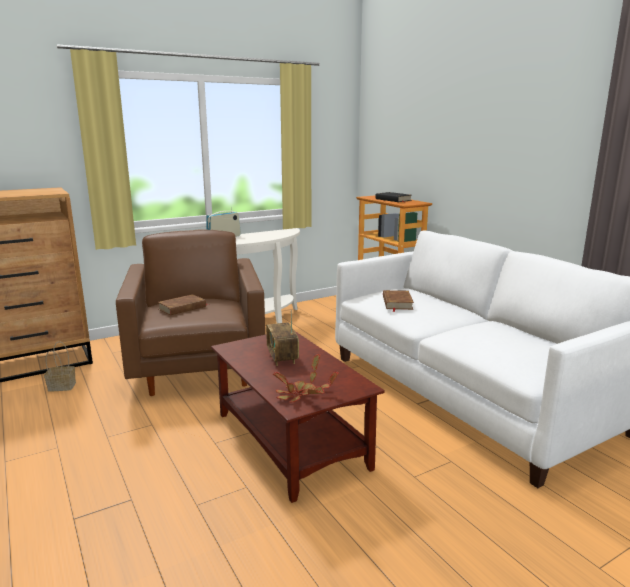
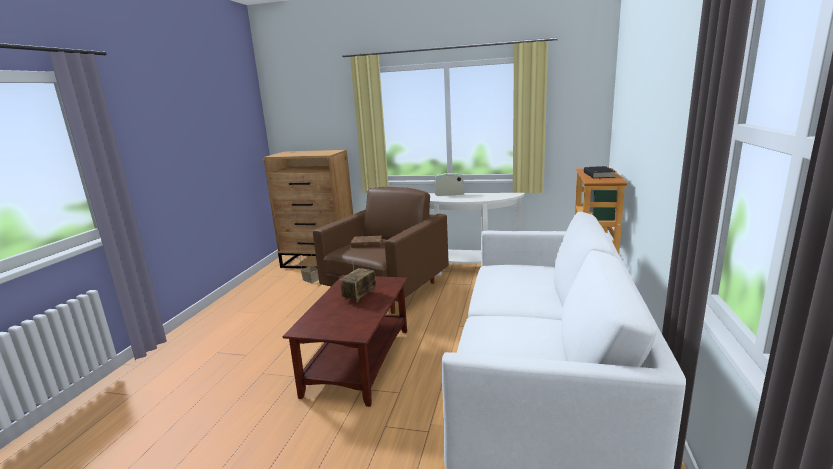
camera: 45 degrees right, 0 degrees up
potted plant [273,354,339,403] -> none
brown book [383,290,414,312] -> none

